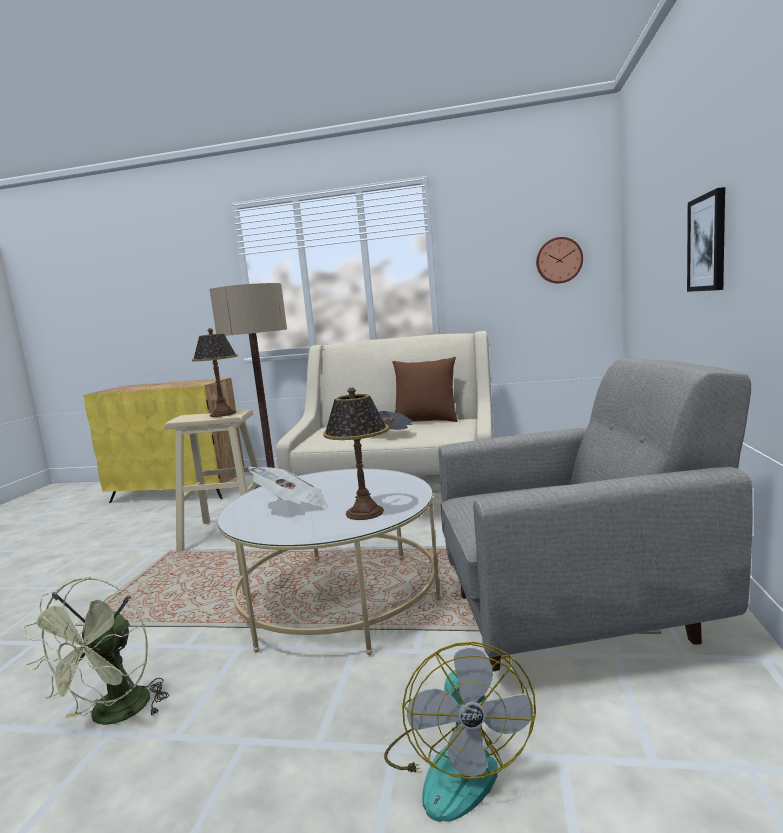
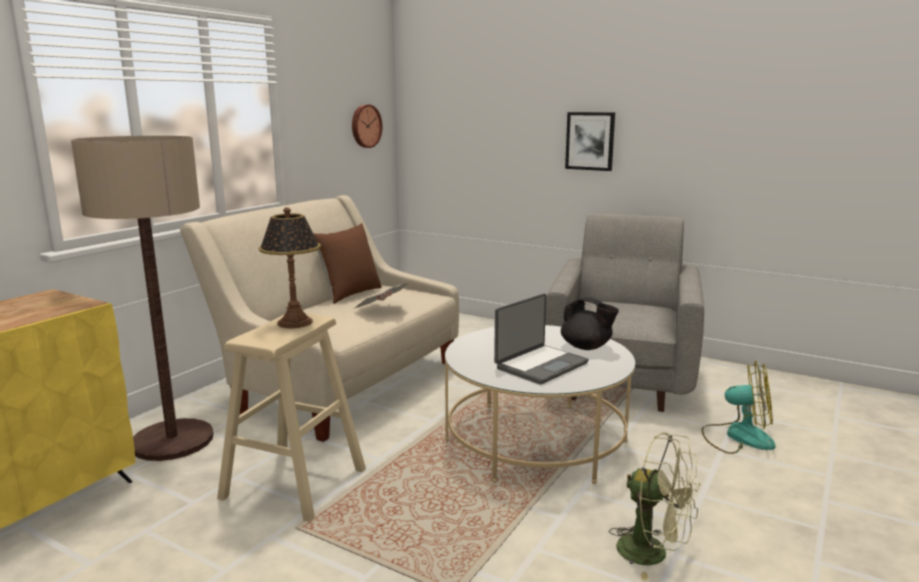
camera: 70 degrees left, 5 degrees up
newspaper [248,467,327,507] -> laptop [494,293,589,385]
table lamp [323,388,389,520] -> black teapot [561,297,619,350]

